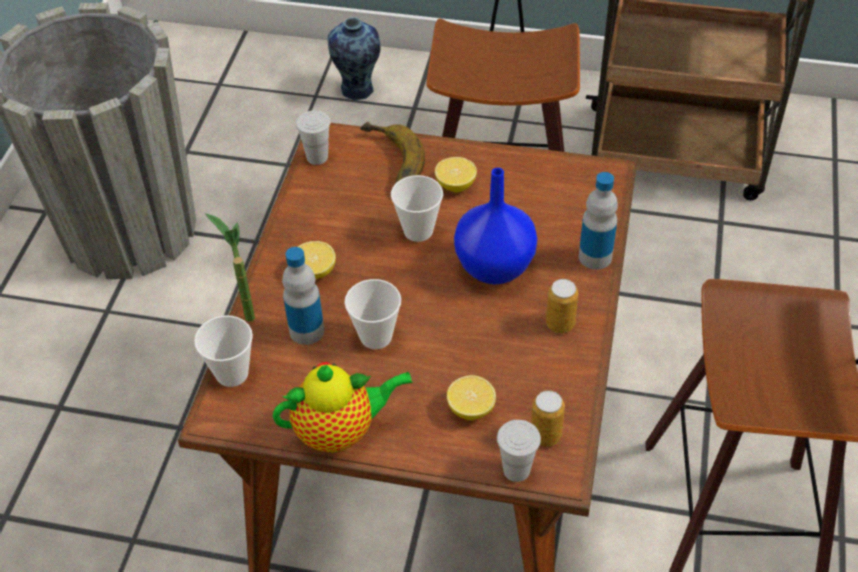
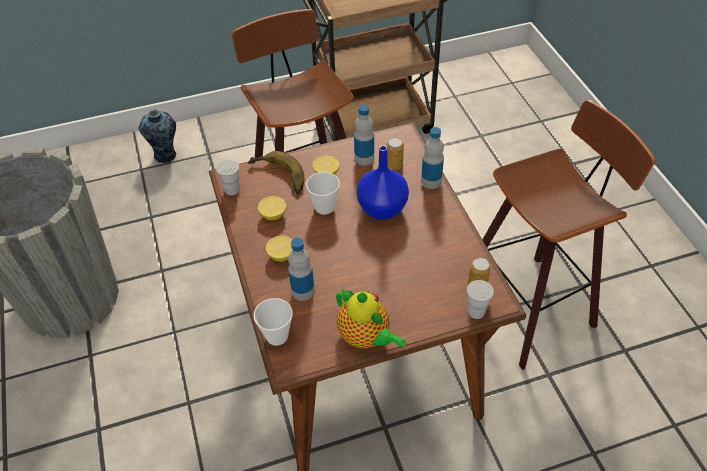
camera: 30 degrees left, 0 degrees up
potted plant [205,213,255,322] -> none
teapot [273,362,413,453] -> teapot turned 90 degrees clockwise [336,289,406,349]
cup [345,279,401,349] -> none
lemon [447,375,496,420] -> lemon moved to [258,196,287,221]
can [546,279,579,333] -> can moved to [387,138,404,170]
none -> bottle [354,104,374,166]

